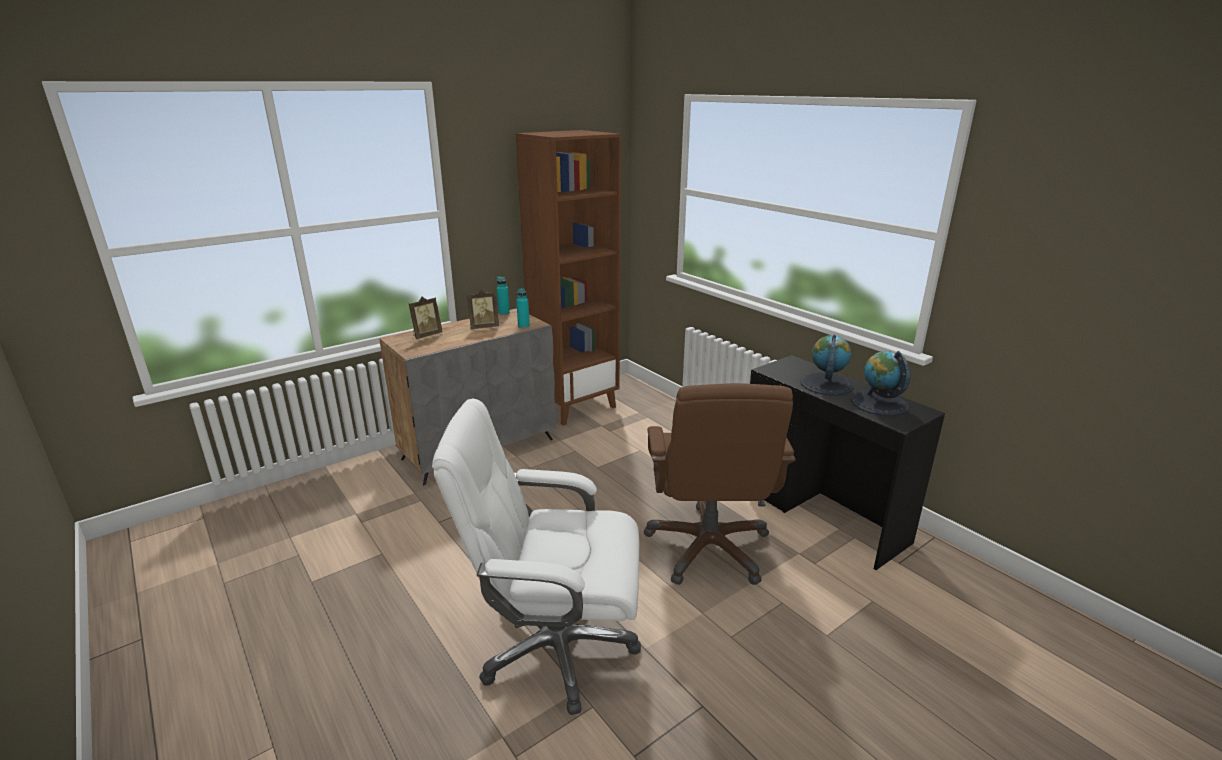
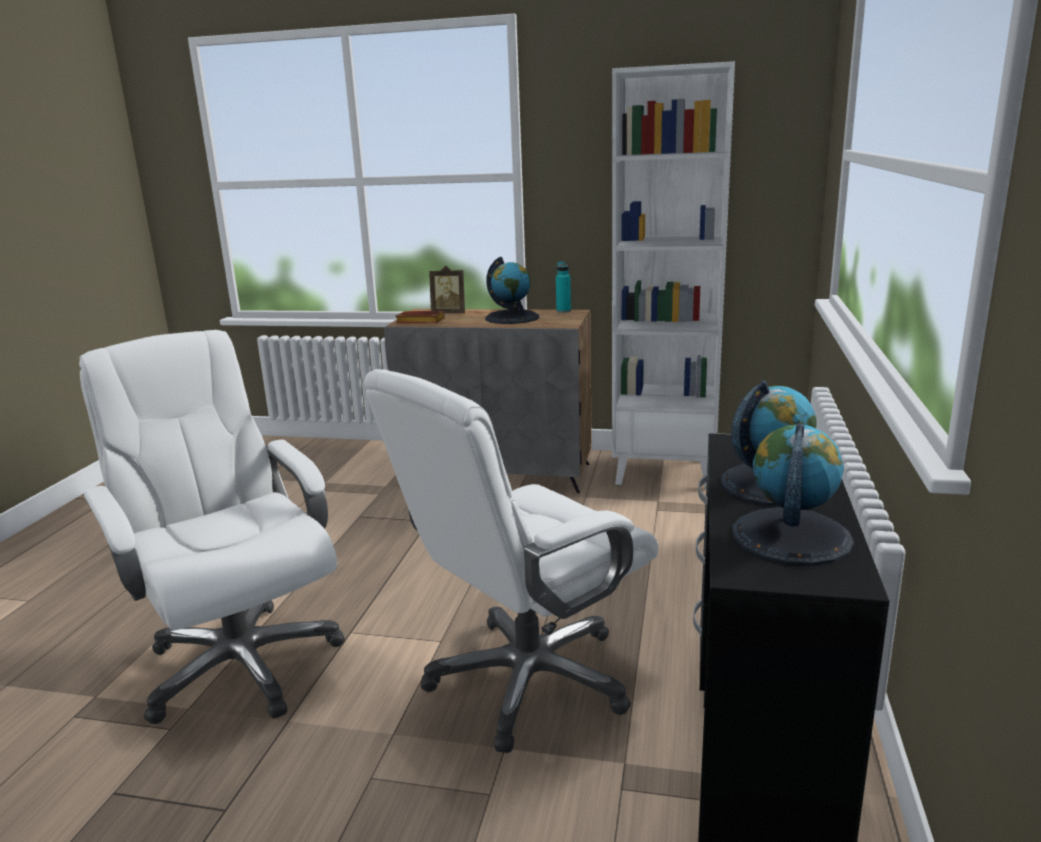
camera: 50 degrees right, 5 degrees down
picture frame [467,290,499,329] -> globe [485,257,539,324]
brown bookcase [516,130,621,425] -> white bookcase [612,61,735,489]
turquoise bottle [516,288,530,329] -> none
brown office chair [644,383,796,585] -> white office chair [364,369,658,753]
none -> brown book [396,311,445,323]

